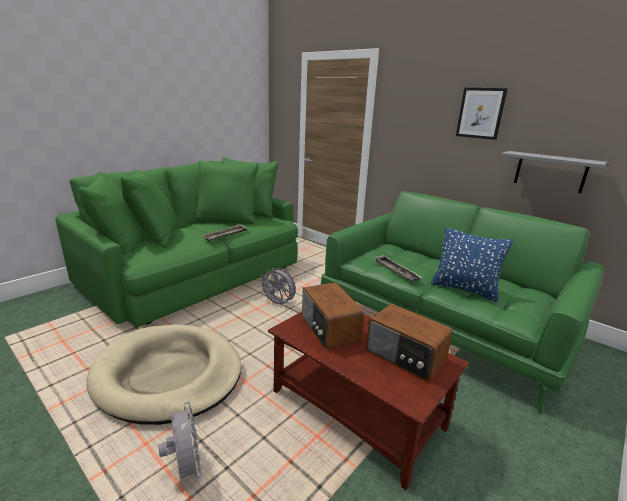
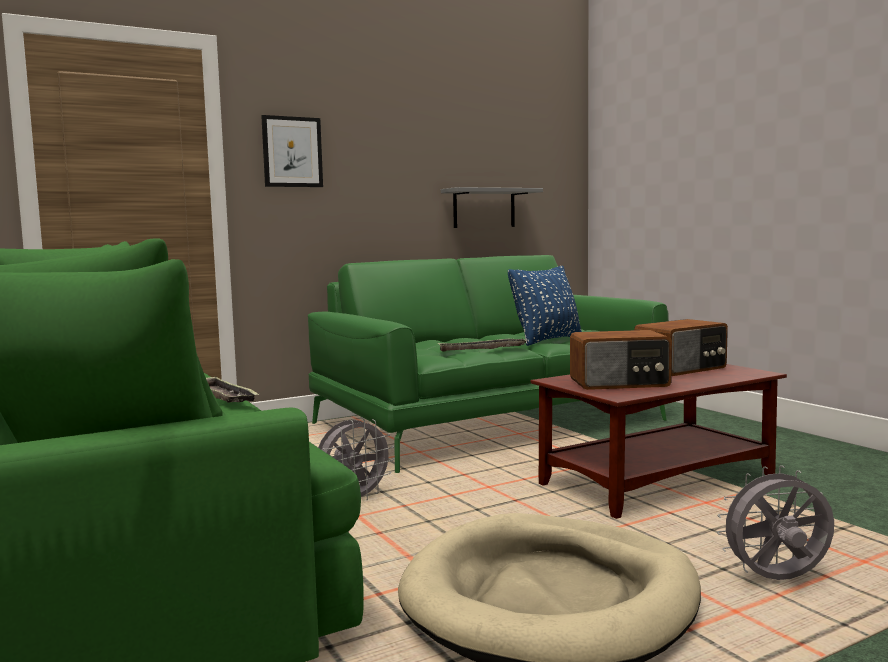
camera: 70 degrees left, 15 degrees down
picture [456,88,508,140] -> picture moved to [261,115,323,187]

